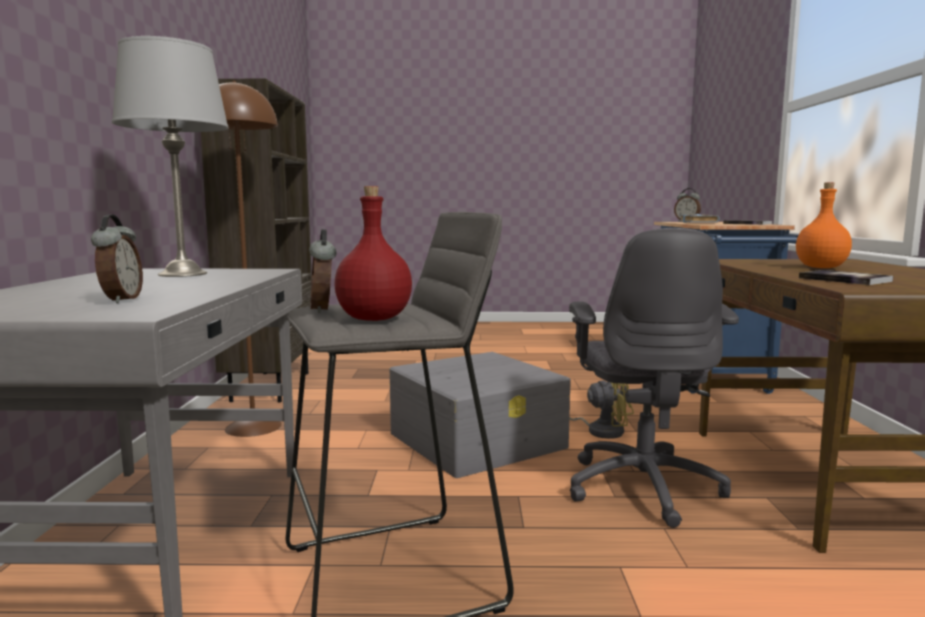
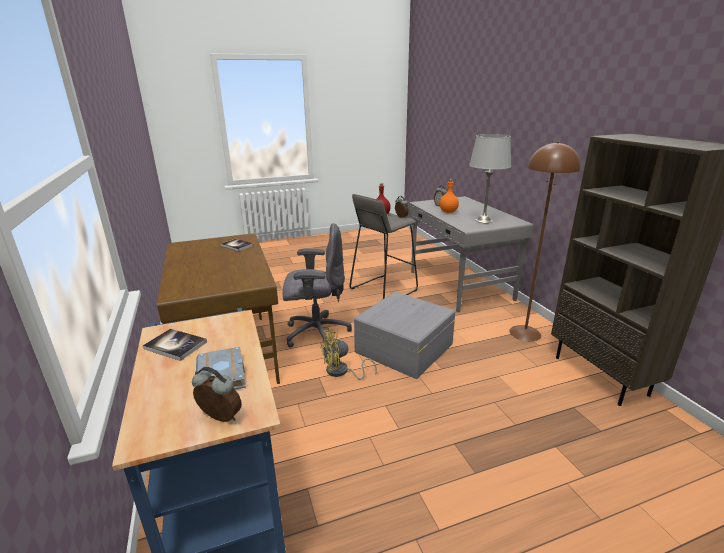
camera: 160 degrees right, 15 degrees up
grey office chair [569,228,739,528] -> grey office chair turned 105 degrees clockwise [282,223,352,348]
orange bottle [796,182,852,268] -> orange bottle moved to [439,179,459,213]

